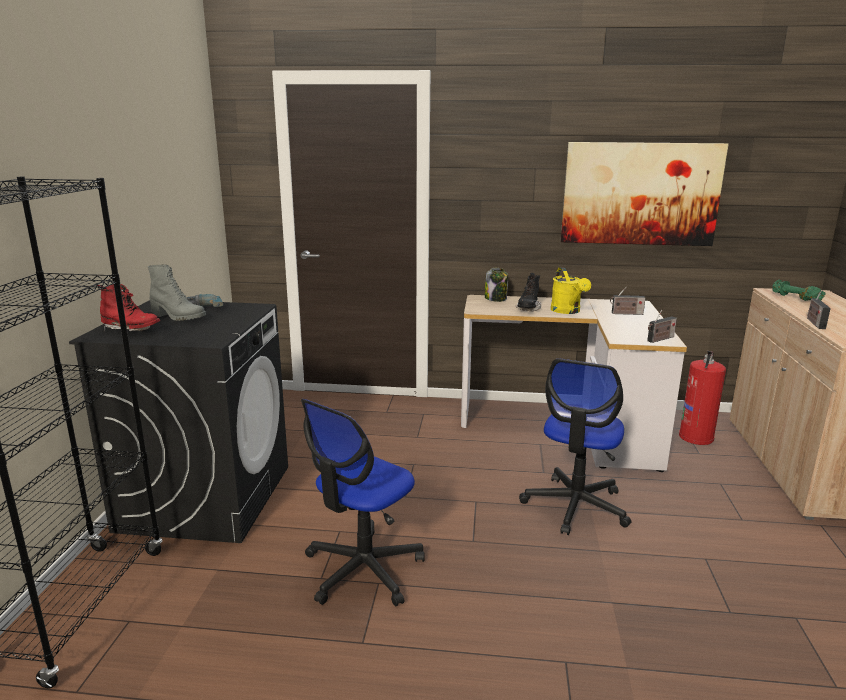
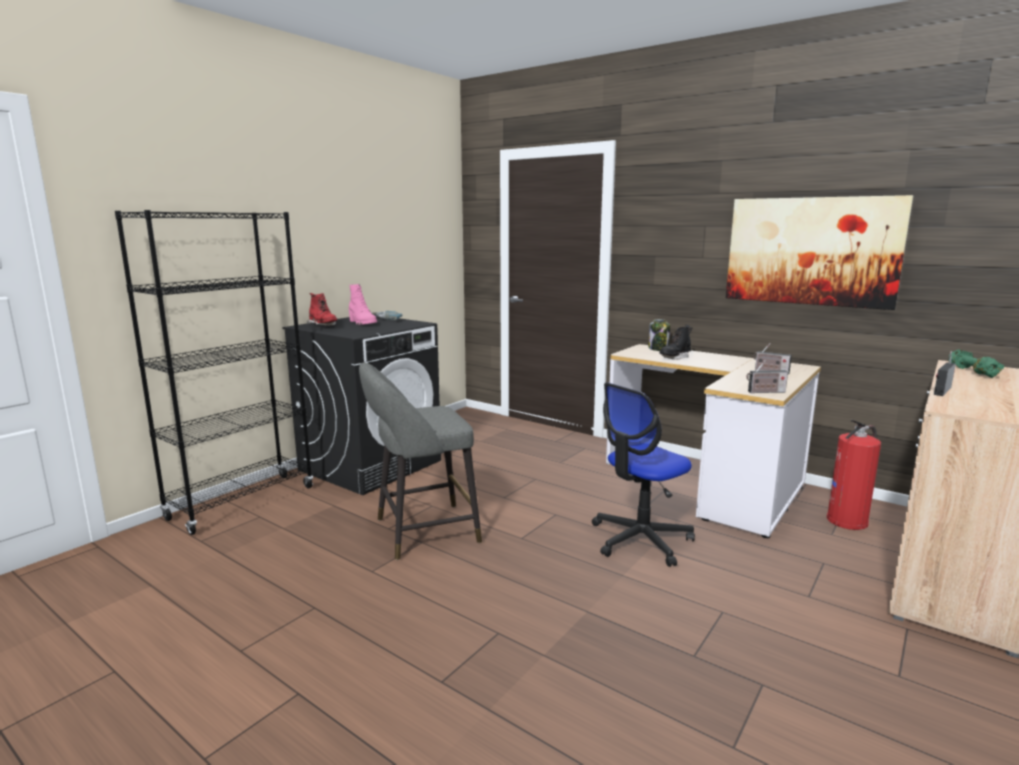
camera: 30 degrees right, 5 degrees down
grey boot [148,264,206,321] -> pink boot [349,284,377,325]
office chair [301,399,425,606] -> grey stool [359,362,482,560]
yellow watering can [551,267,591,314] -> none

